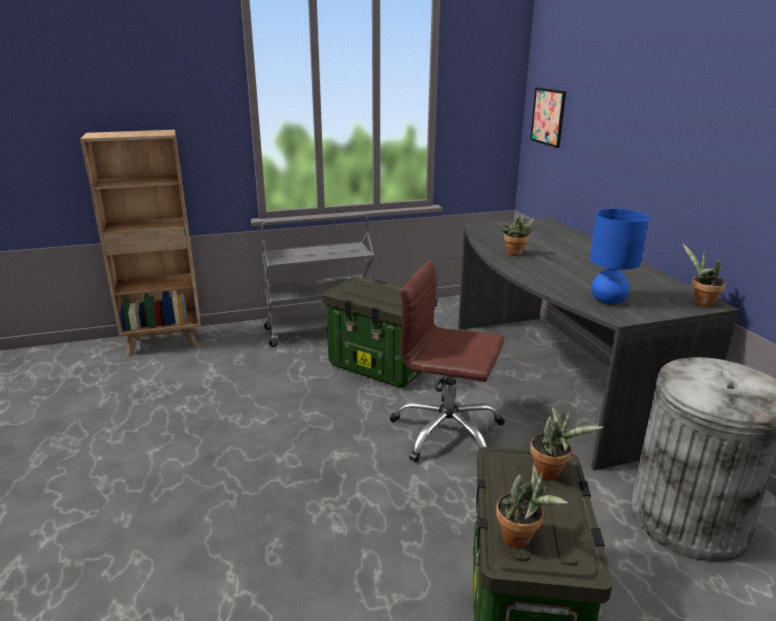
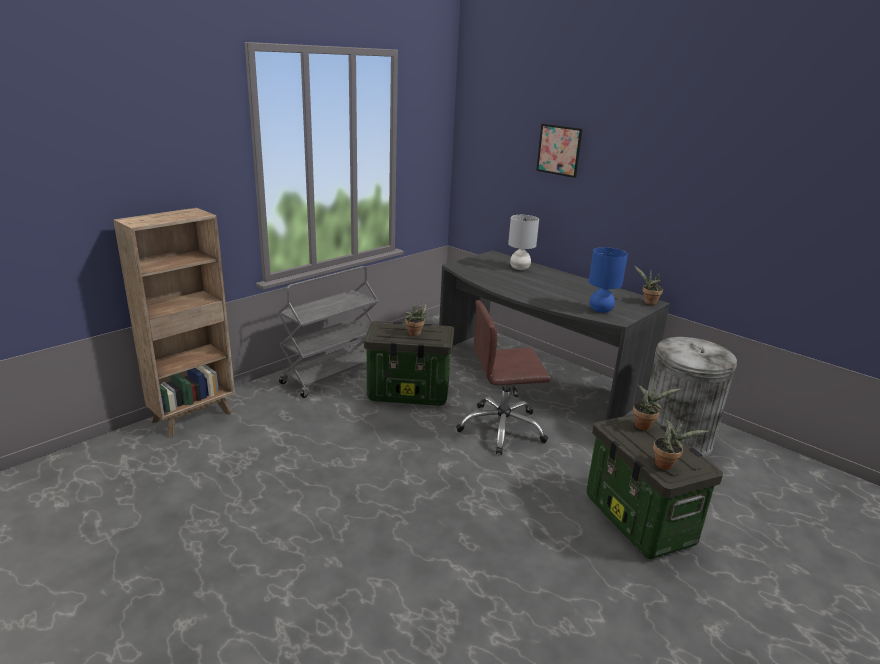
camera: 30 degrees left, 0 degrees up
potted plant [502,213,535,256] -> potted plant moved to [405,302,429,336]
picture [530,87,566,148] -> picture moved to [536,124,583,178]
none -> grey table lamp [508,215,539,270]

